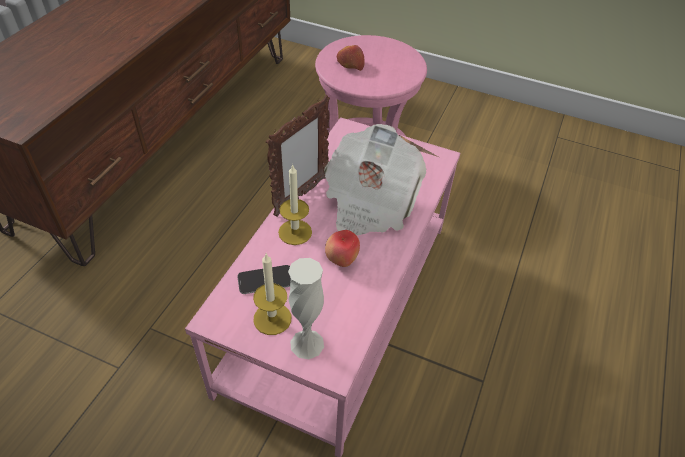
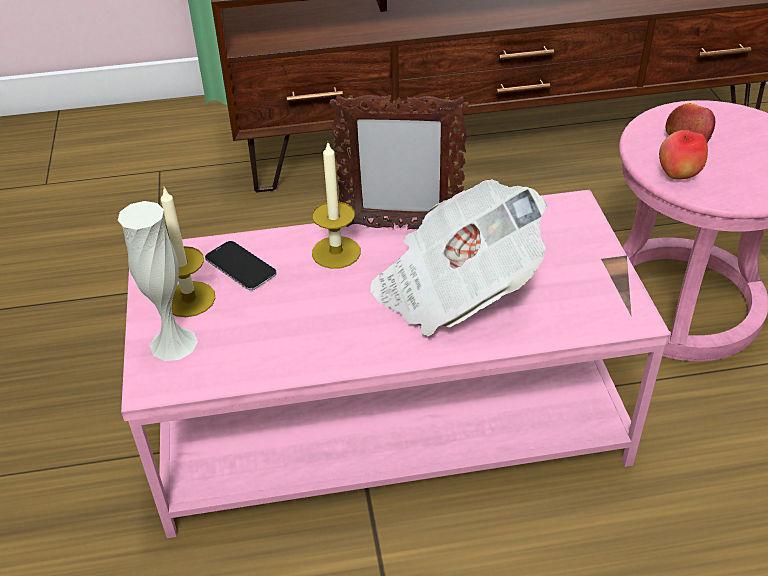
camera: 60 degrees right, 5 degrees down
apple [325,230,360,267] -> apple moved to [659,130,708,180]

